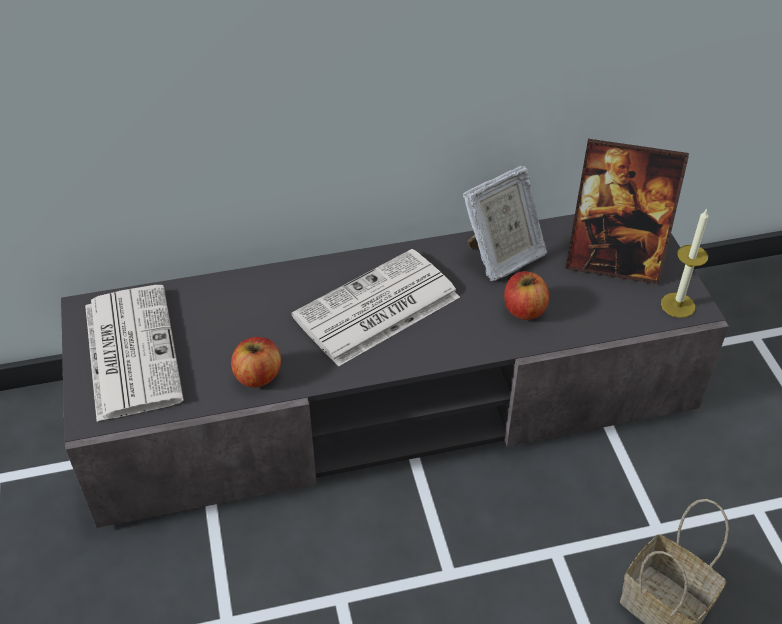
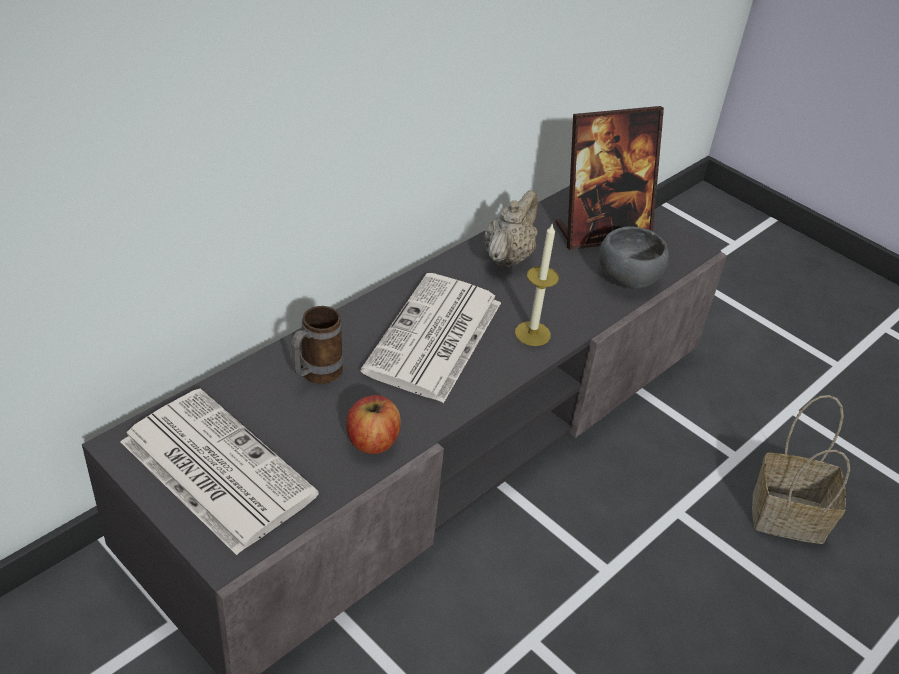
camera: 35 degrees left, 5 degrees down
picture frame [463,165,547,281] -> beige teapot [484,190,538,268]
apple [504,271,549,320] -> none
candle [661,209,708,318] -> candle moved to [515,223,559,346]
none -> mug [291,306,344,384]
none -> grey bowl [599,227,669,289]

